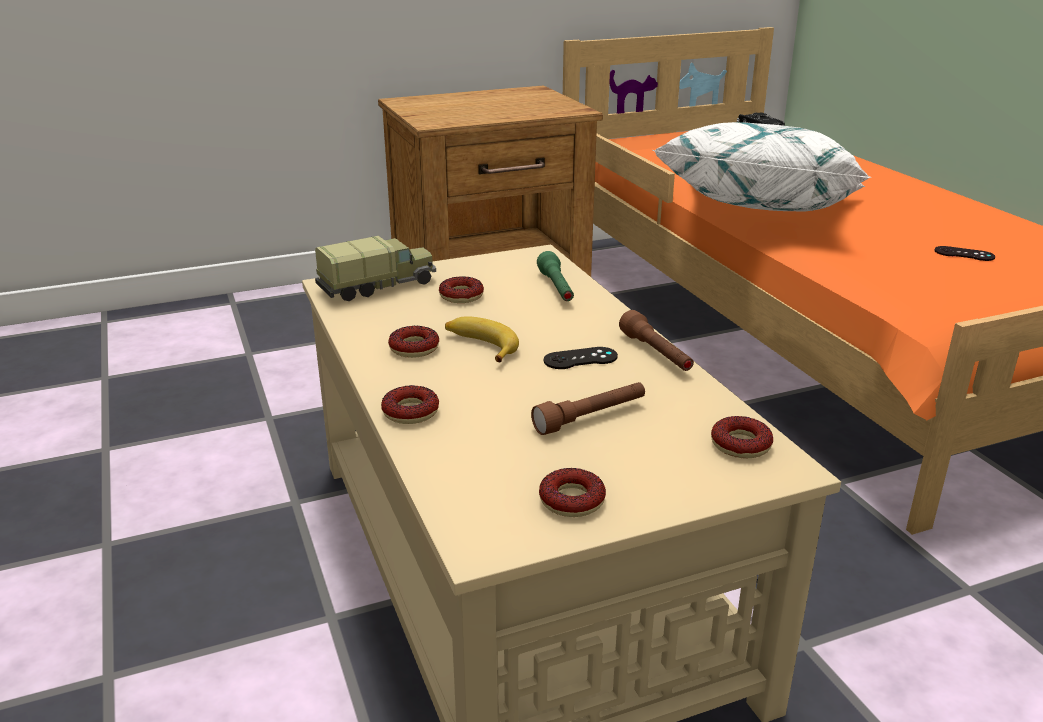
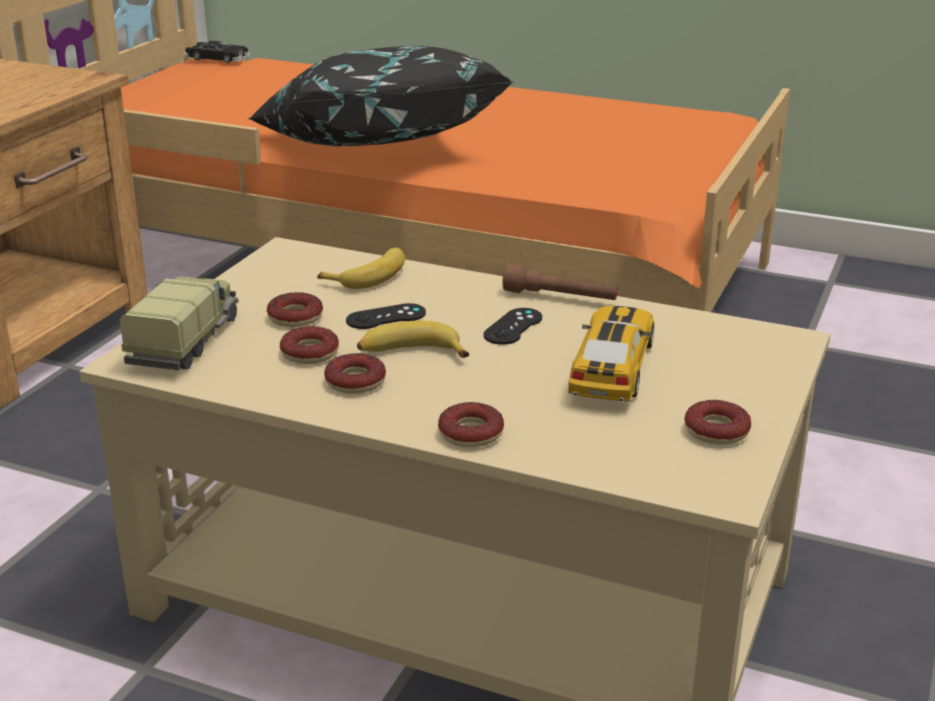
camera: 45 degrees left, 0 degrees up
brown flashlight [531,382,645,435] -> toy car [568,306,654,403]
green flashlight [537,251,574,301] -> banana [317,248,405,289]
white pillow [652,122,871,212] -> black pillow [248,46,515,146]
donut [711,416,773,458] -> donut moved to [280,326,339,364]
black game controller [934,246,995,261] -> black game controller moved to [346,303,426,329]

